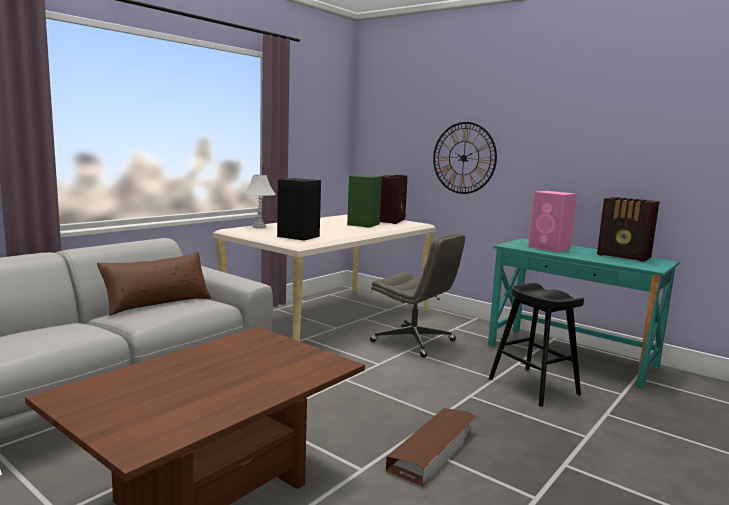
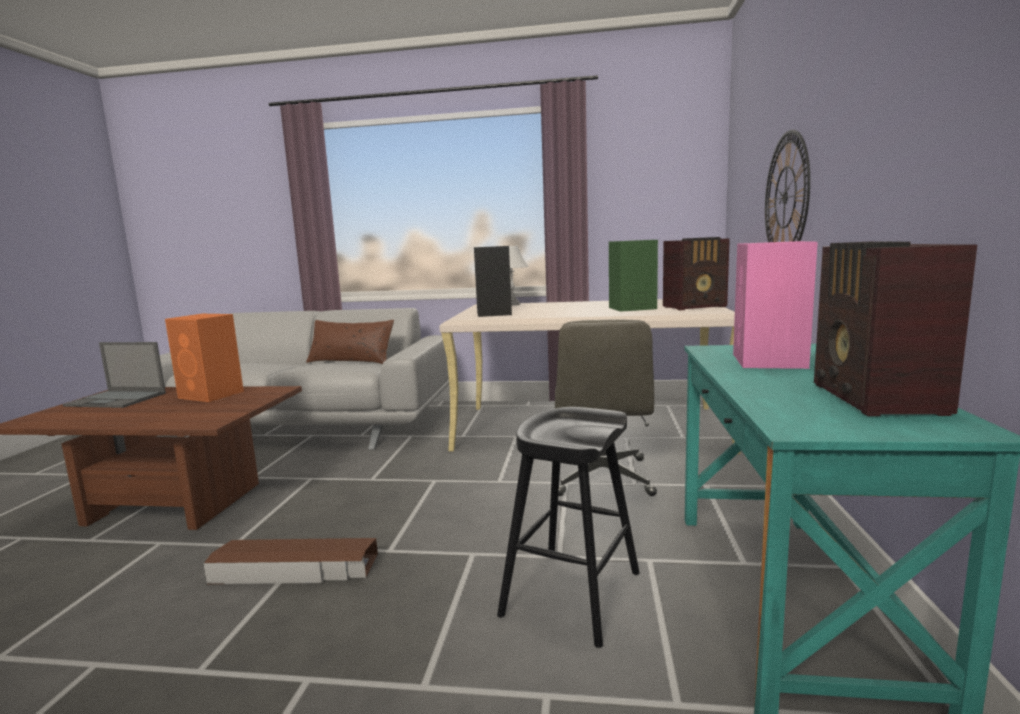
camera: 60 degrees right, 0 degrees up
none -> laptop [63,342,166,408]
none -> orange speaker [165,314,244,402]

